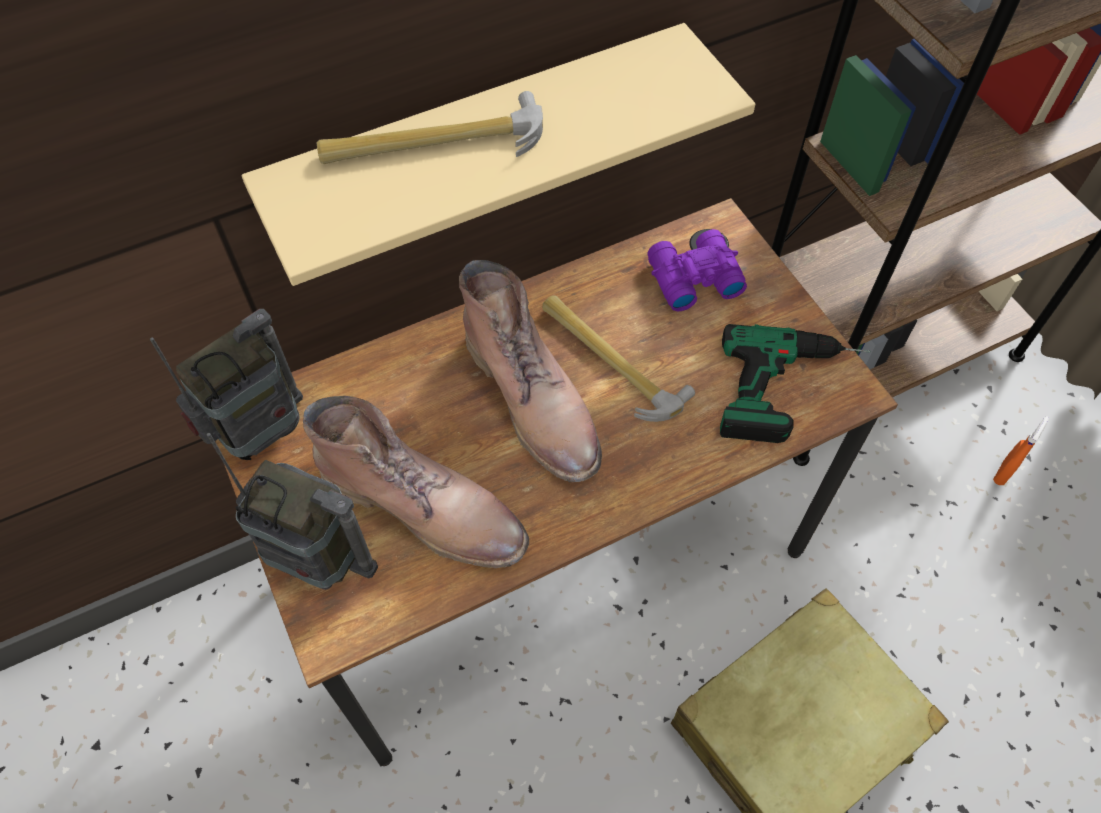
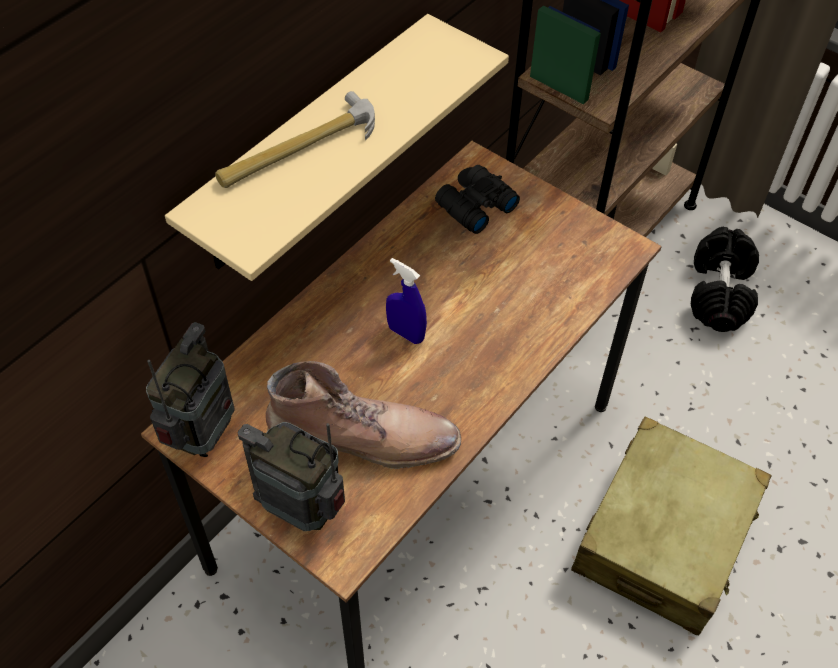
camera: 25 degrees left, 5 degrees down
radio [206,433,378,590] -> radio turned 150 degrees counterclockwise [237,422,345,531]
brown boot [459,260,602,482] -> blue spray bottle [386,258,427,344]
hammer [542,295,695,422] -> none
purple binoculars [647,229,747,311] -> black binoculars [435,165,520,234]
power drill [720,324,871,443] -> none
orange spray bottle [993,416,1049,485] -> black dumbbell [691,227,759,332]

